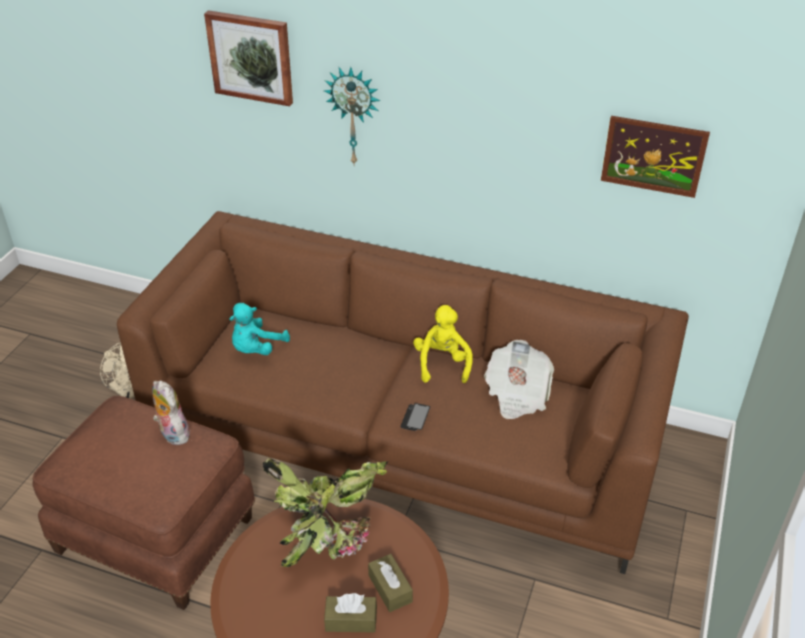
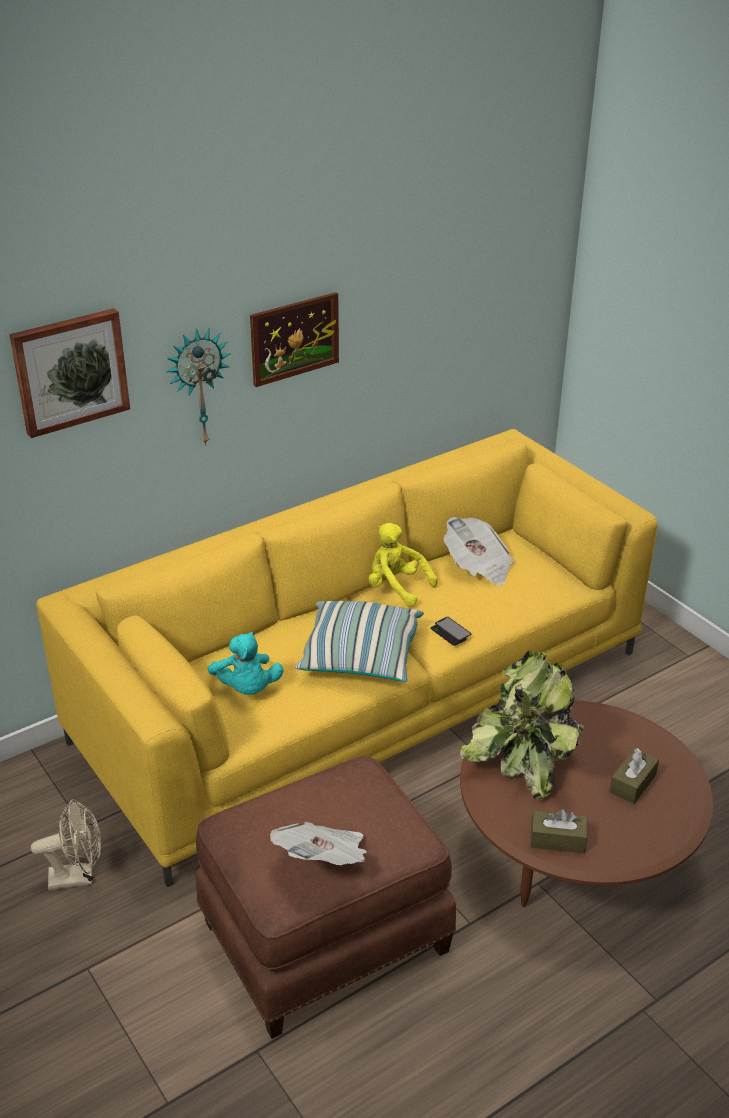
camera: 55 degrees left, 5 degrees down
brown sofa [117,211,689,574] -> yellow sofa [36,429,658,887]
plush toy [152,380,190,445] -> none
brown tissue box [368,554,413,612] -> brown tissue box moved to [530,809,587,853]
picture [601,116,710,198] -> picture moved to [250,292,339,387]
none -> newspaper [270,822,367,865]
none -> pillow [295,601,424,682]

